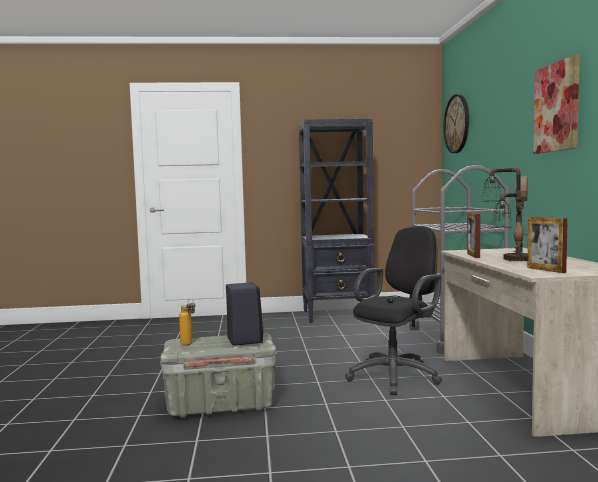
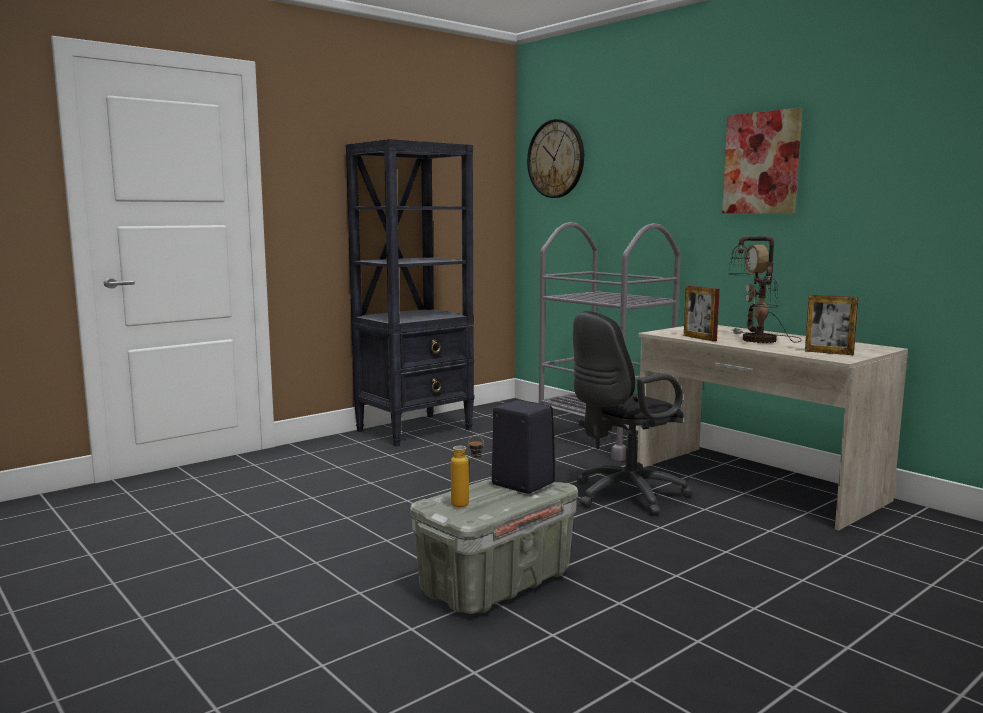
camera: 35 degrees left, 5 degrees up
black office chair [345,226,442,395] -> black office chair turned 135 degrees counterclockwise [573,311,693,516]

